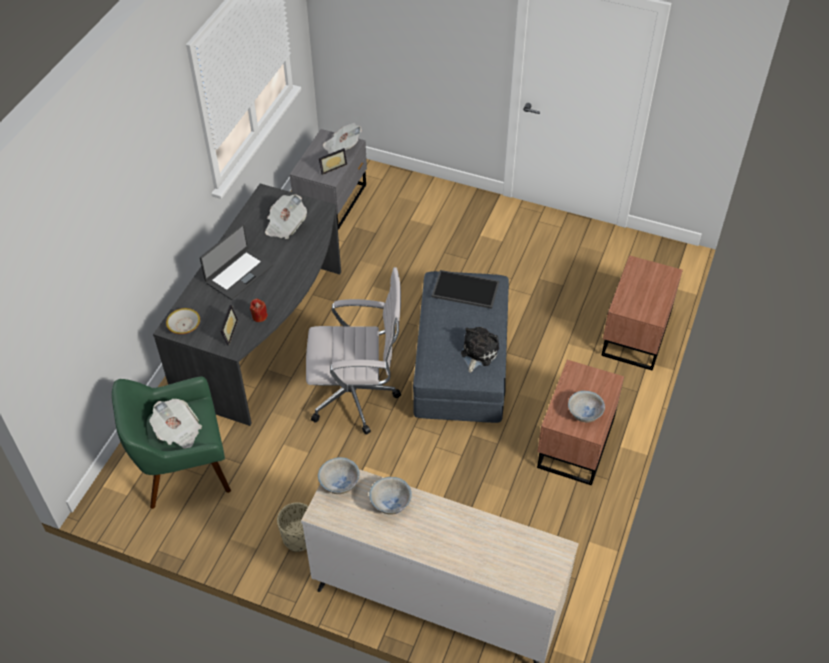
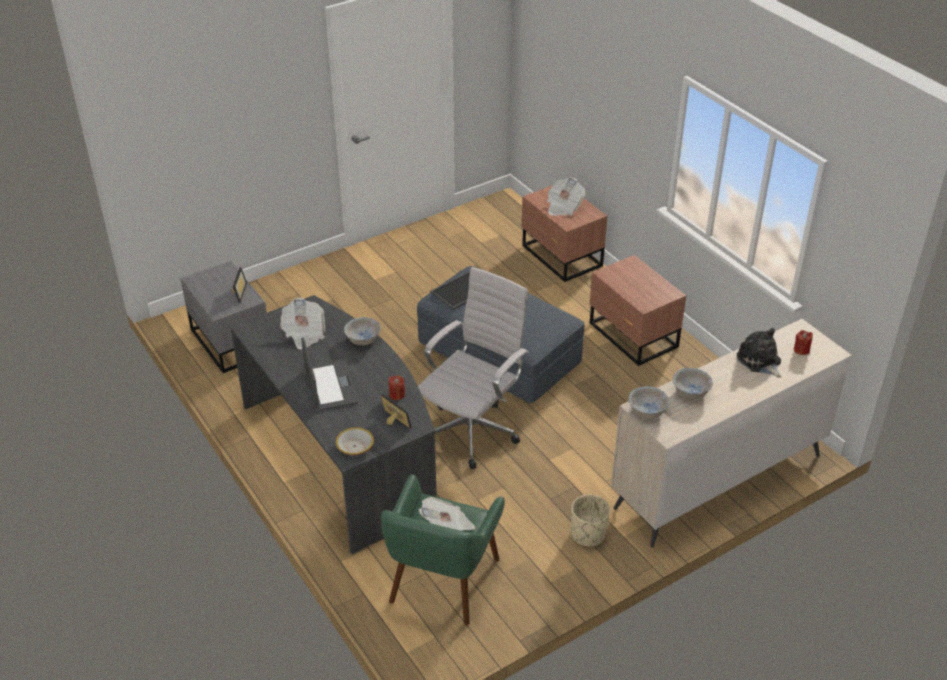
camera: 55 degrees left, 10 degrees down
newspaper [323,123,362,154] -> newspaper moved to [547,177,586,216]
plush toy [461,327,499,373] -> plush toy moved to [737,328,782,378]
white bowl [568,391,605,423] -> white bowl moved to [344,317,381,345]
none -> red candle [794,330,813,355]

